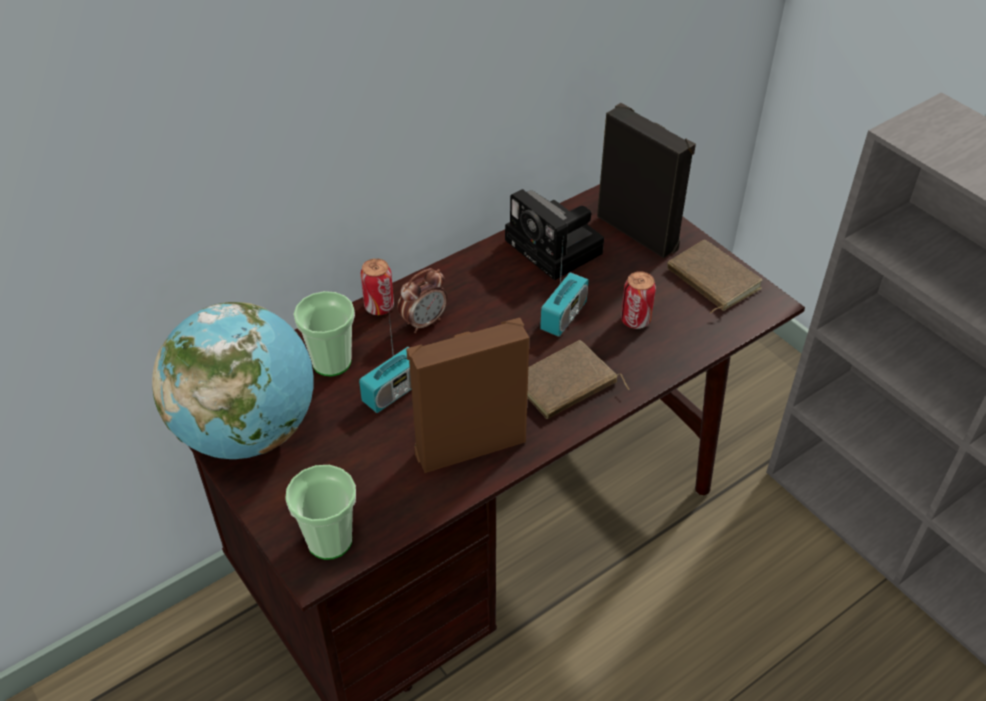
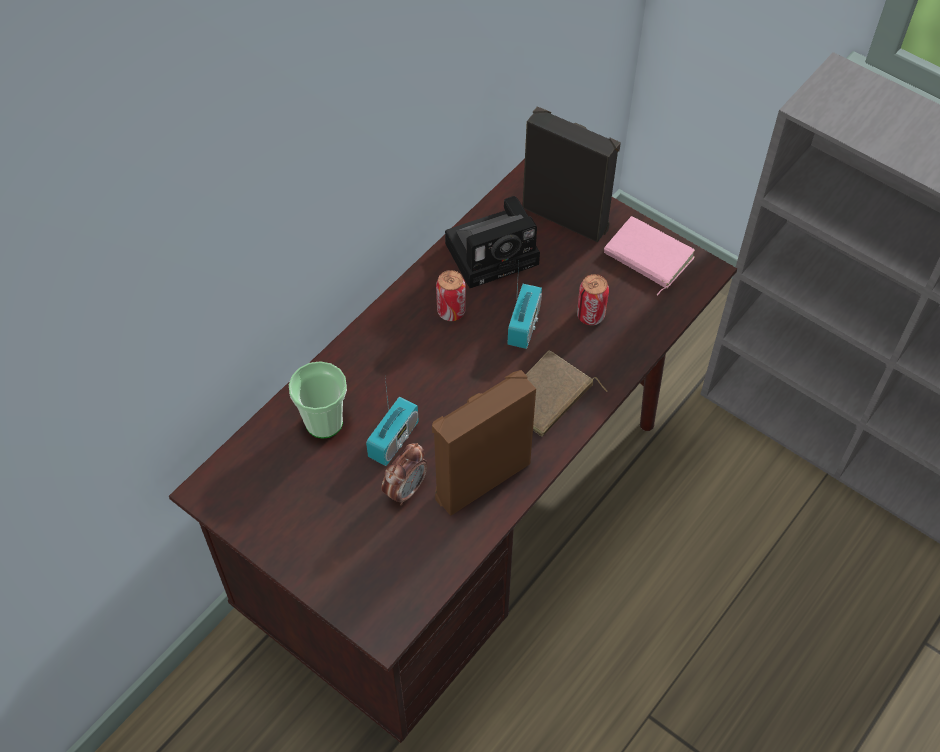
camera: 15 degrees left, 10 degrees up
globe [152,302,313,459] -> none
cup [285,465,356,560] -> none
can [360,258,394,315] -> can moved to [436,270,466,321]
alarm clock [398,268,447,333] -> alarm clock moved to [382,443,427,505]
camera [505,189,604,281] -> camera turned 60 degrees counterclockwise [445,196,540,288]
brown book [667,240,762,314] -> pink book [604,216,695,296]

